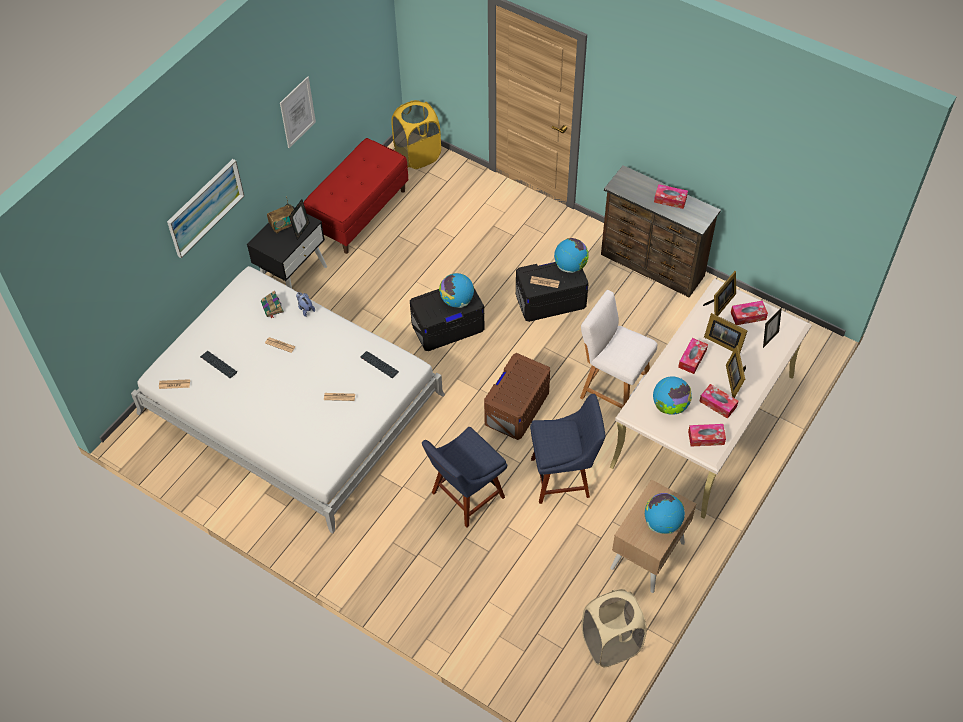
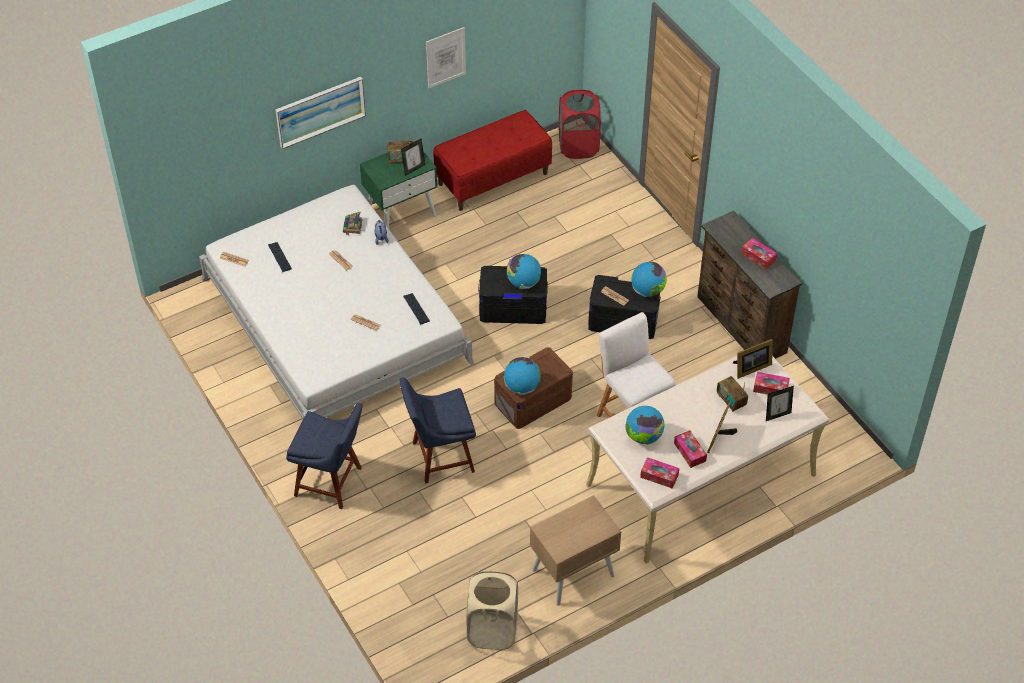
camera: 25 degrees right, 5 degrees down
black nightstand [247,204,327,289] -> green nightstand [360,151,437,229]
yellow laundry basket [391,100,441,169] -> red laundry basket [559,89,601,159]
blue chair [530,394,605,504] -> blue chair moved to [286,403,363,509]
globe [645,493,685,534] -> globe moved to [504,357,541,395]
tissue box [678,338,708,374] -> none
picture frame [704,313,748,352] -> radio [717,376,748,412]

